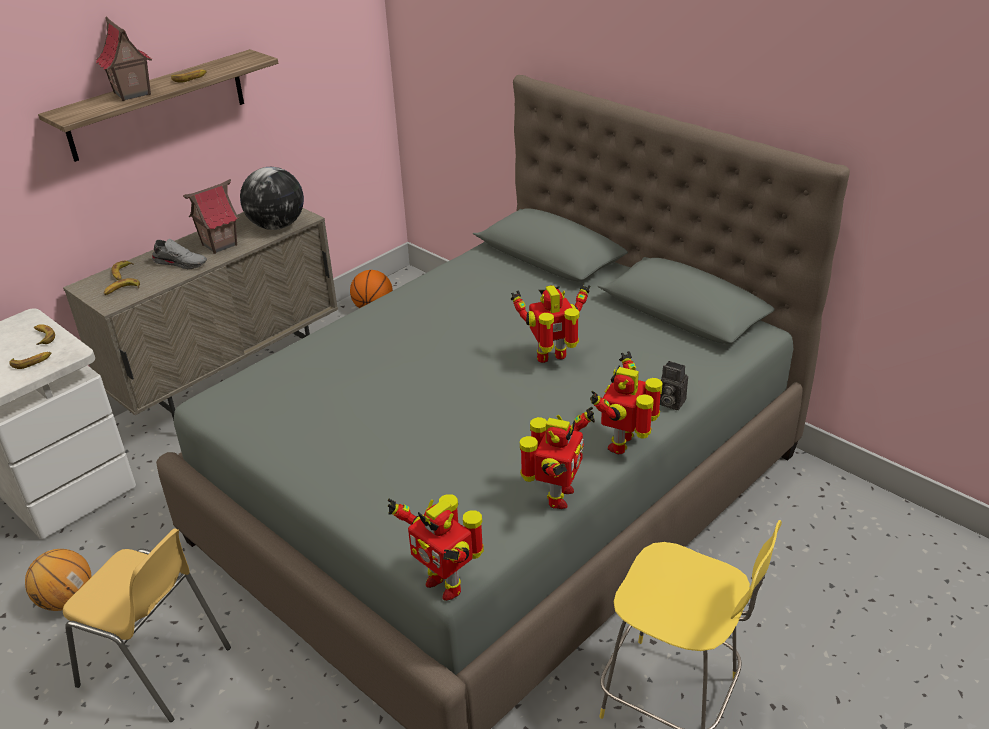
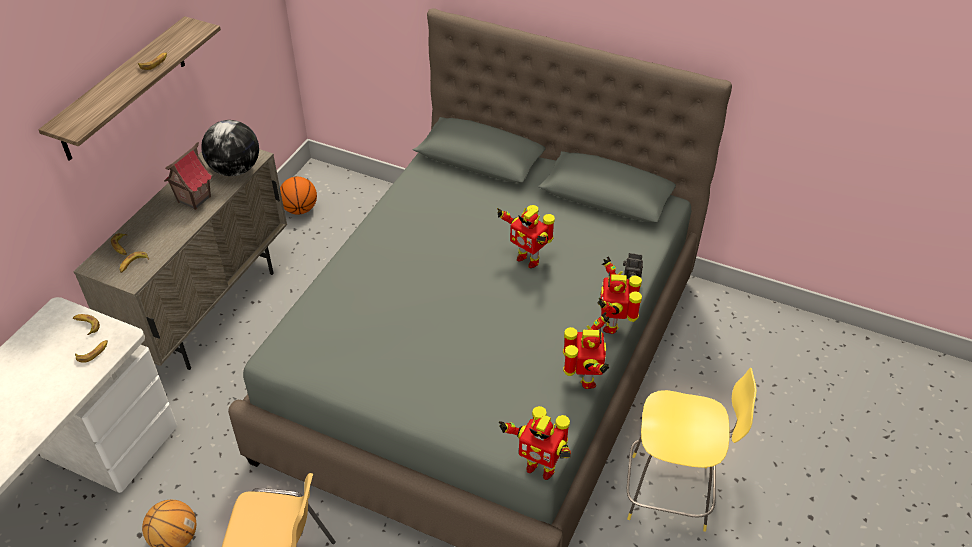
camera: 20 degrees left, 10 degrees up
toy house [96,17,152,101] -> none
grey shoe [152,239,207,269] -> none
toy robot [510,283,590,363] -> toy robot turned 105 degrees counterclockwise [497,205,555,268]

